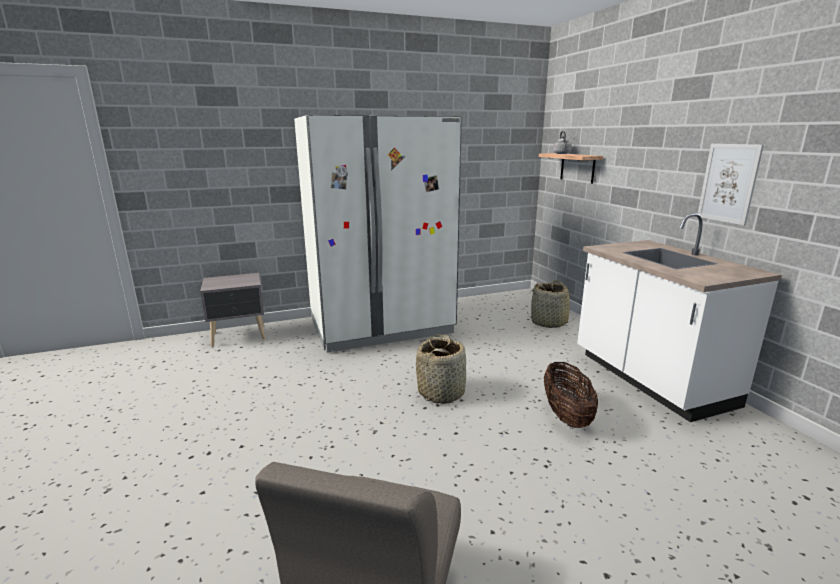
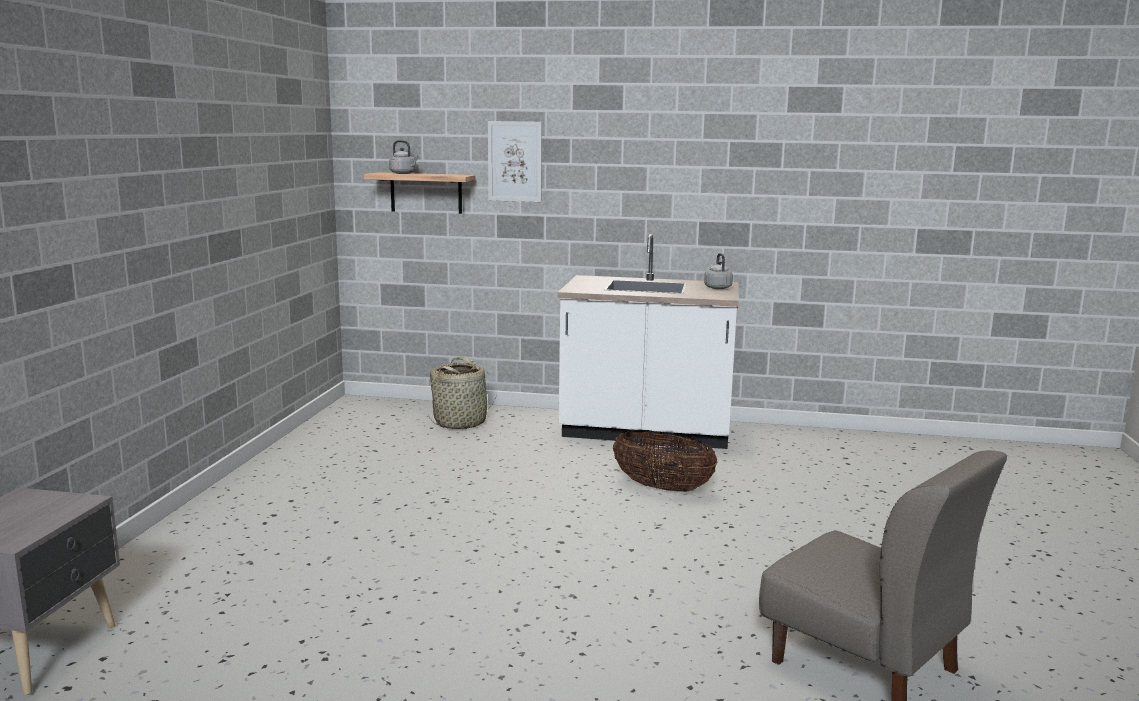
camera: 60 degrees left, 5 degrees down
white fridge [294,115,462,353] -> none
basket [416,335,466,404] -> none
picture [698,144,764,226] -> picture moved to [488,121,542,202]
none -> grey kettle [704,253,733,289]

